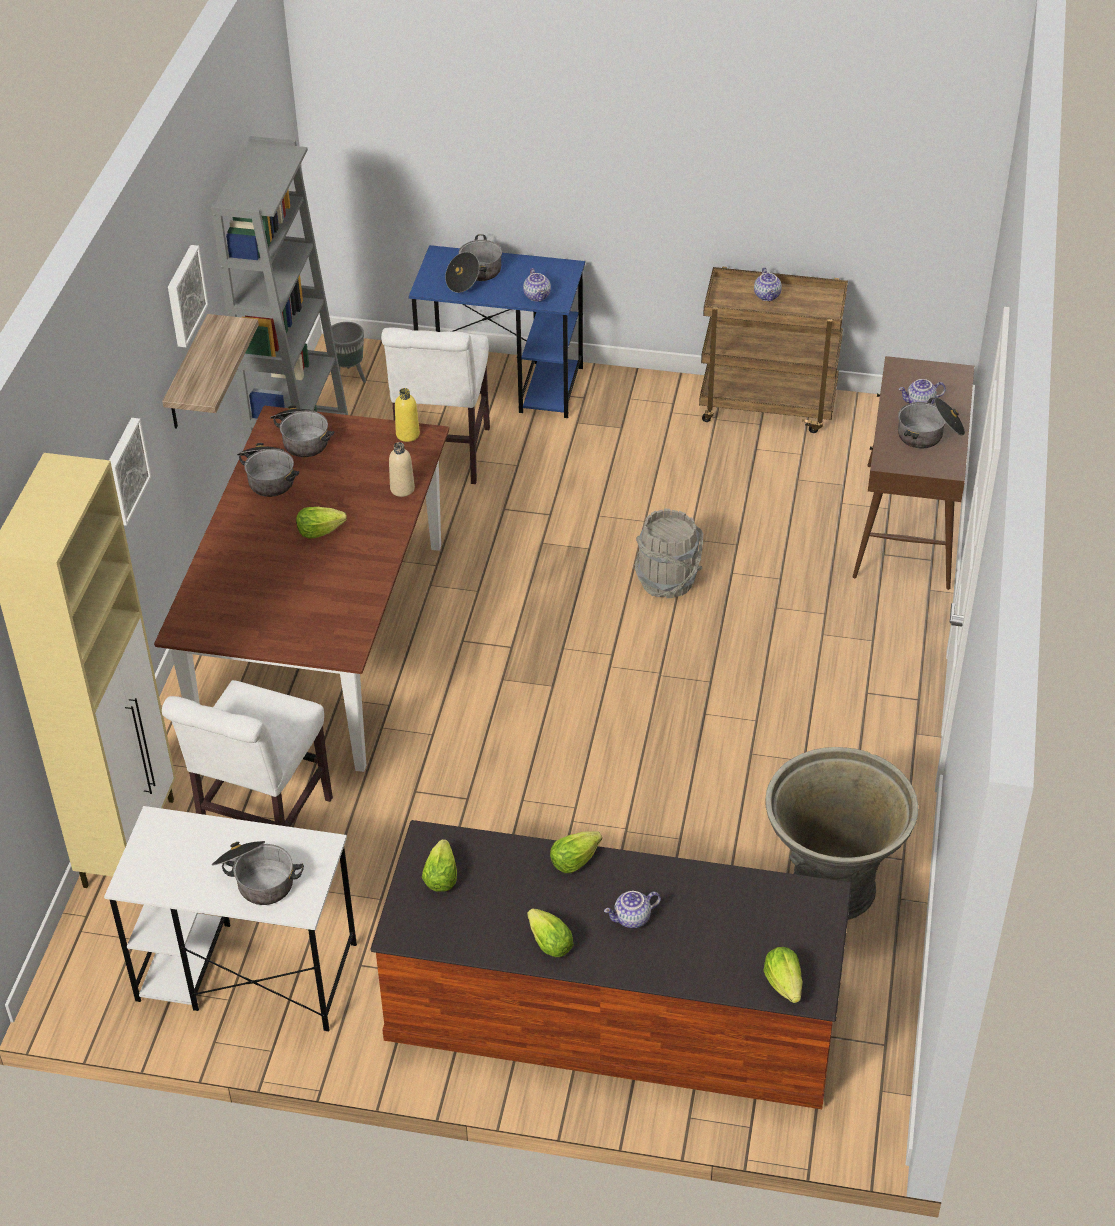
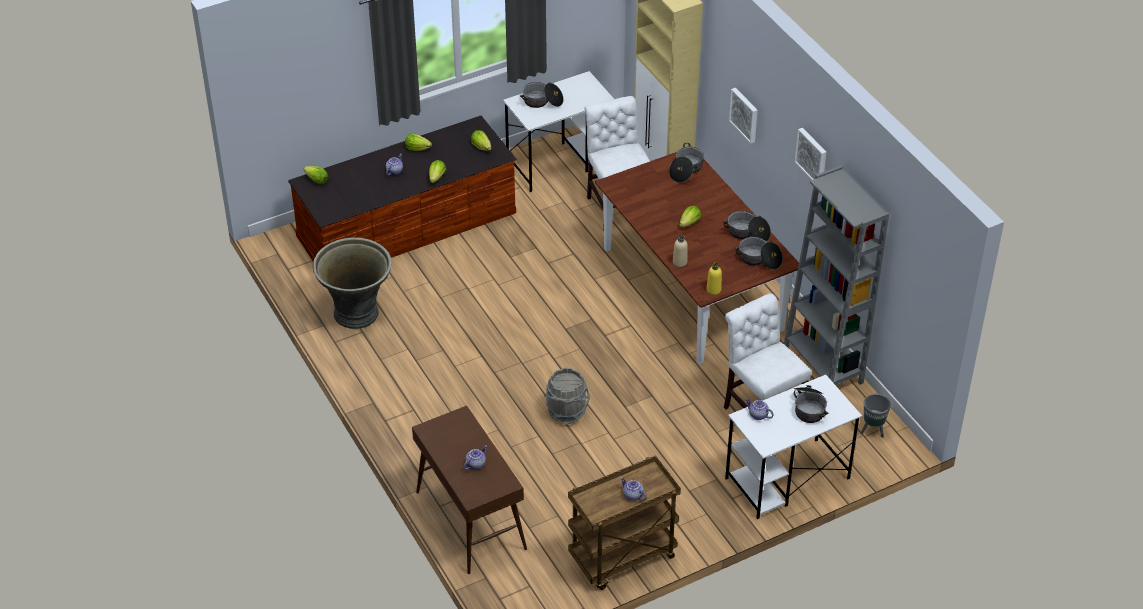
camera: 140 degrees right, 0 degrees up
shelf [162,314,259,429] -> none
blue desk [409,245,585,418] -> white desk [725,374,862,519]
cooking pot [898,398,965,448] -> cooking pot moved to [669,143,704,183]

